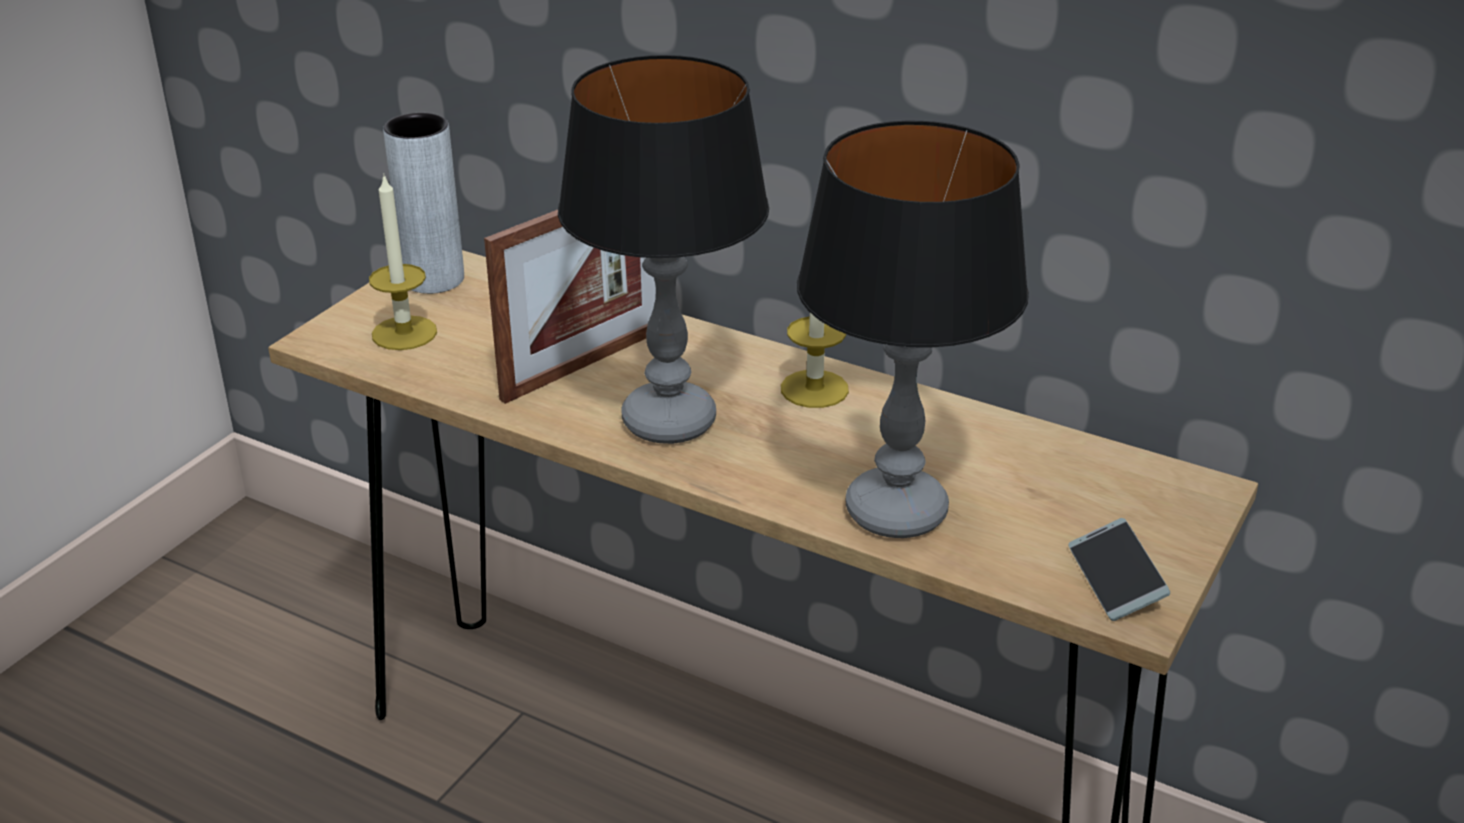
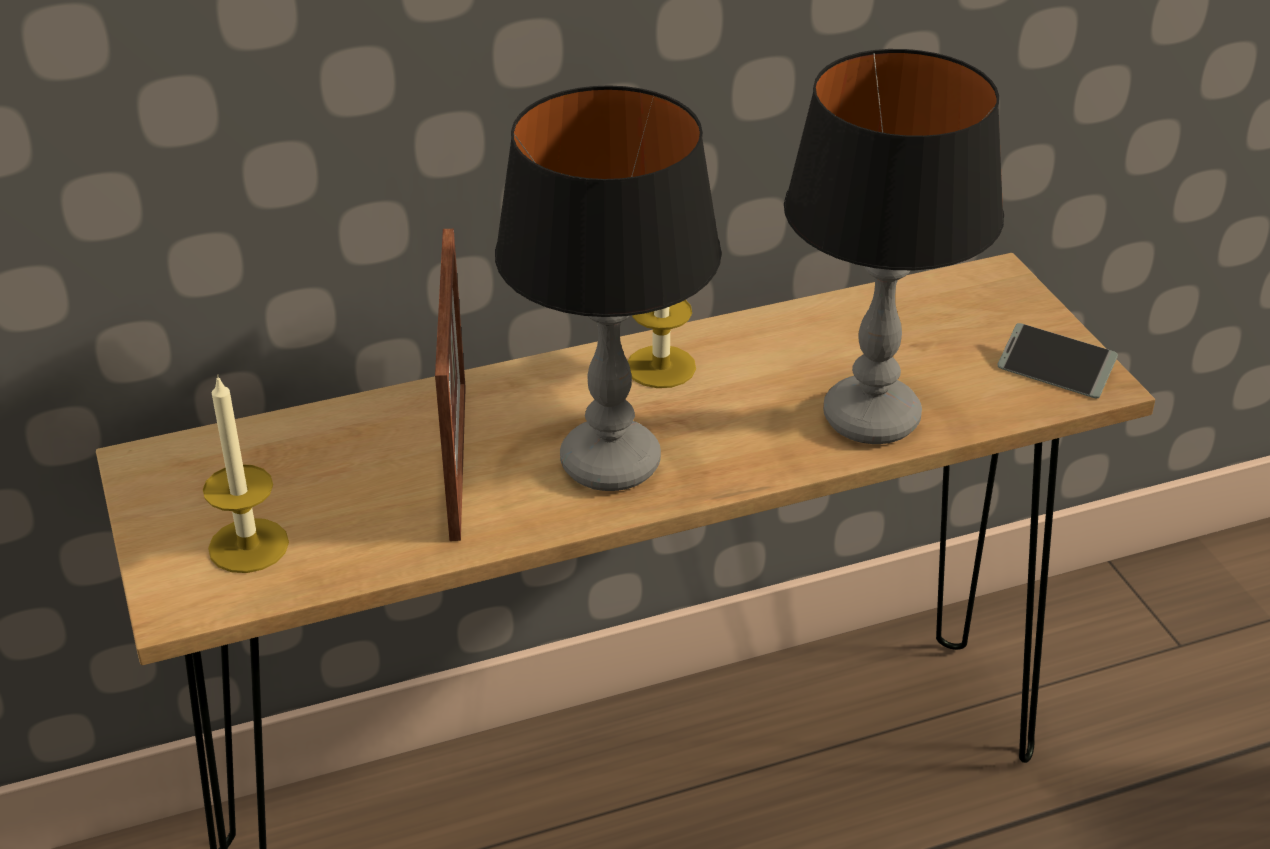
camera: 50 degrees left, 5 degrees up
grey vase [383,113,464,294] -> none

